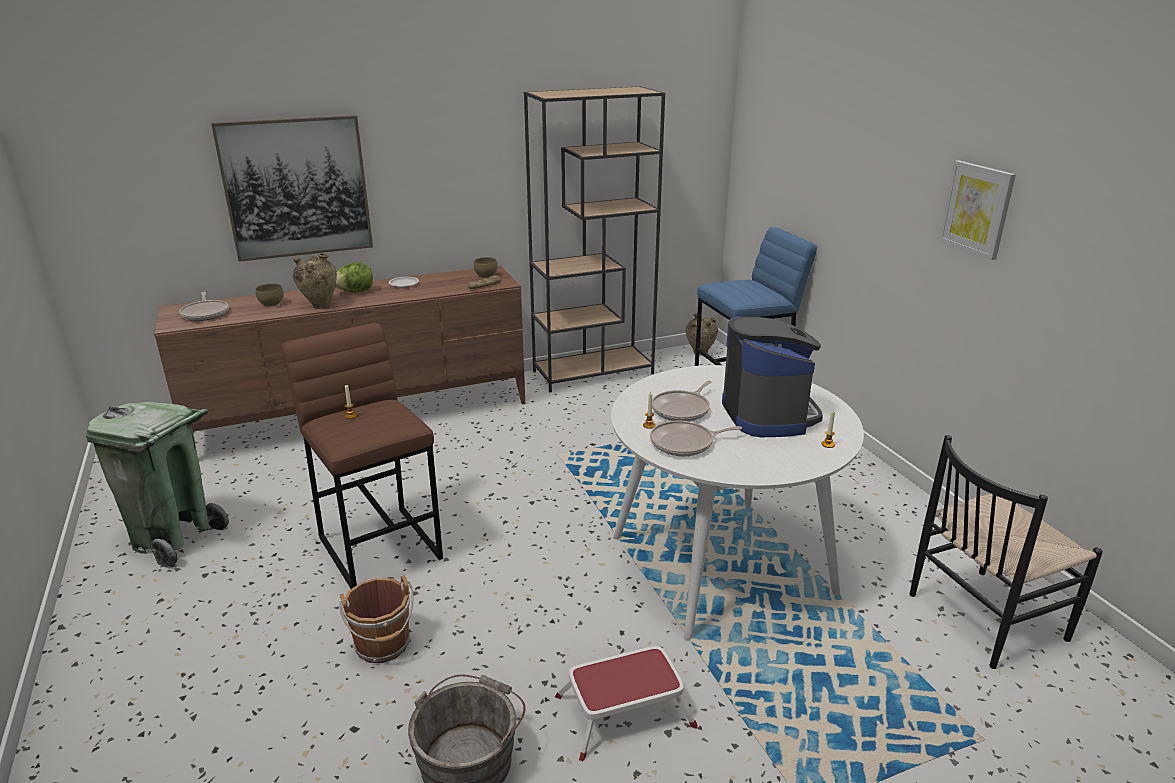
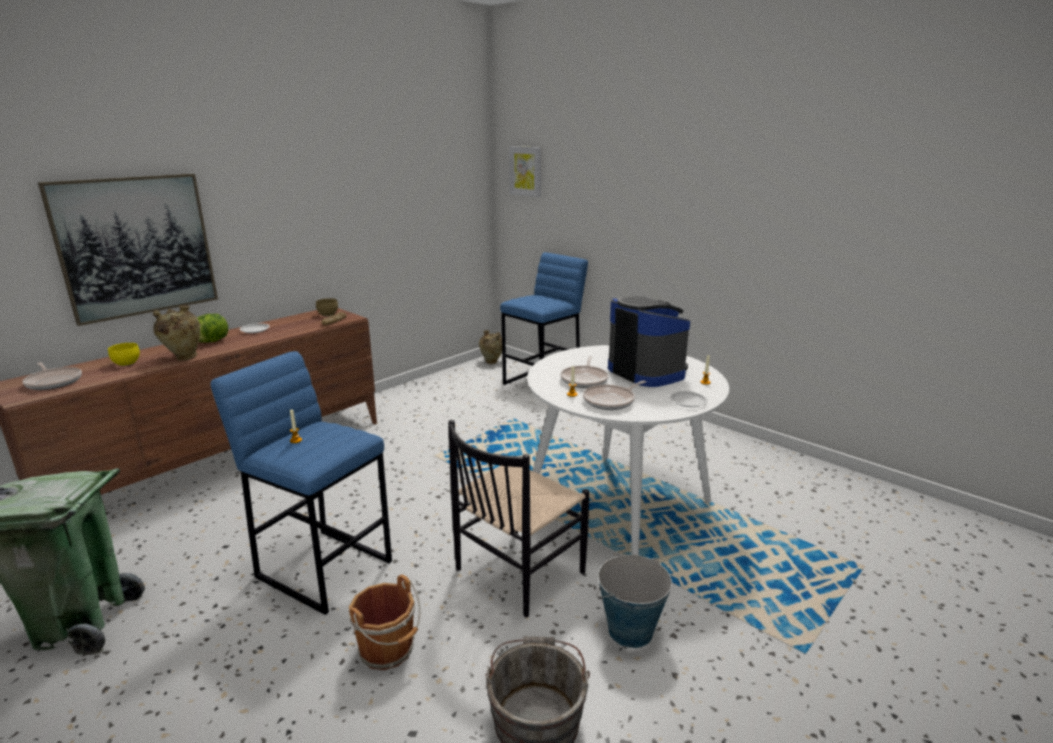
camera: 25 degrees left, 5 degrees down
brown bowl [255,283,284,307] -> yellow bowl [108,343,140,366]
brown stool [282,323,443,589] -> blue stool [211,351,392,615]
bookcase [524,86,665,392] -> none
red step ladder [555,646,698,762] -> bucket [596,555,672,648]
black chair [909,435,1103,669] -> black chair moved to [448,420,589,617]
picture [938,160,1016,260] -> picture moved to [509,146,541,197]
none -> white plate [670,391,708,407]

